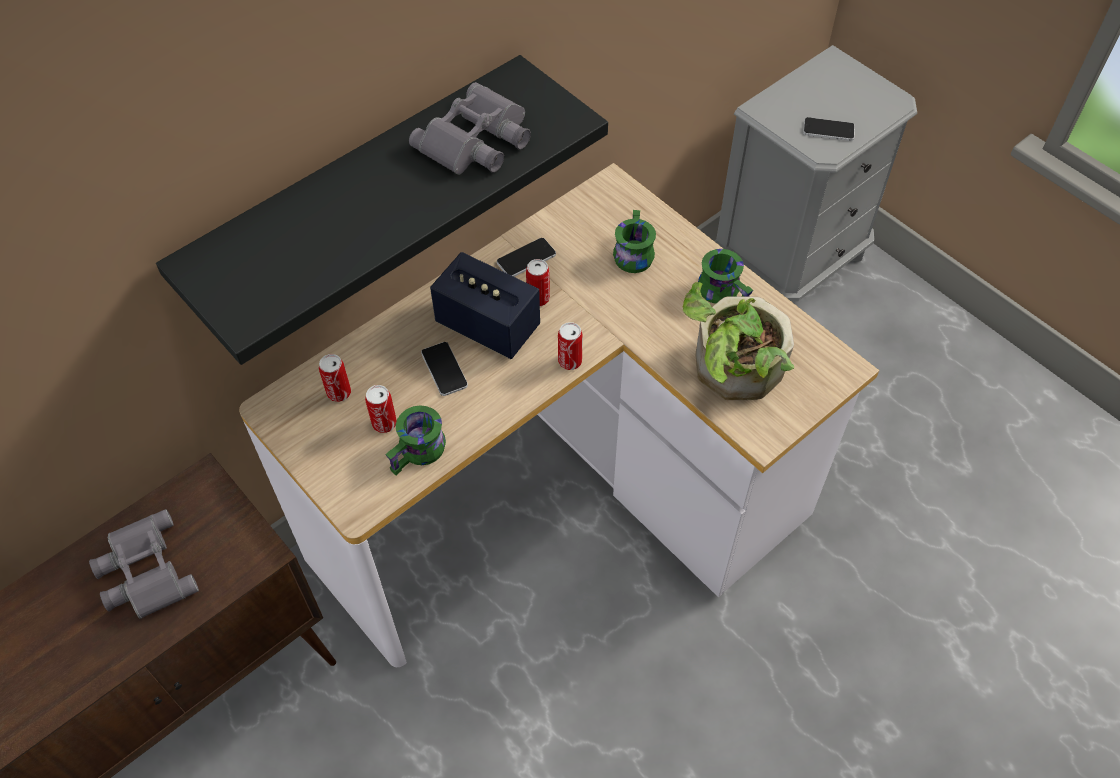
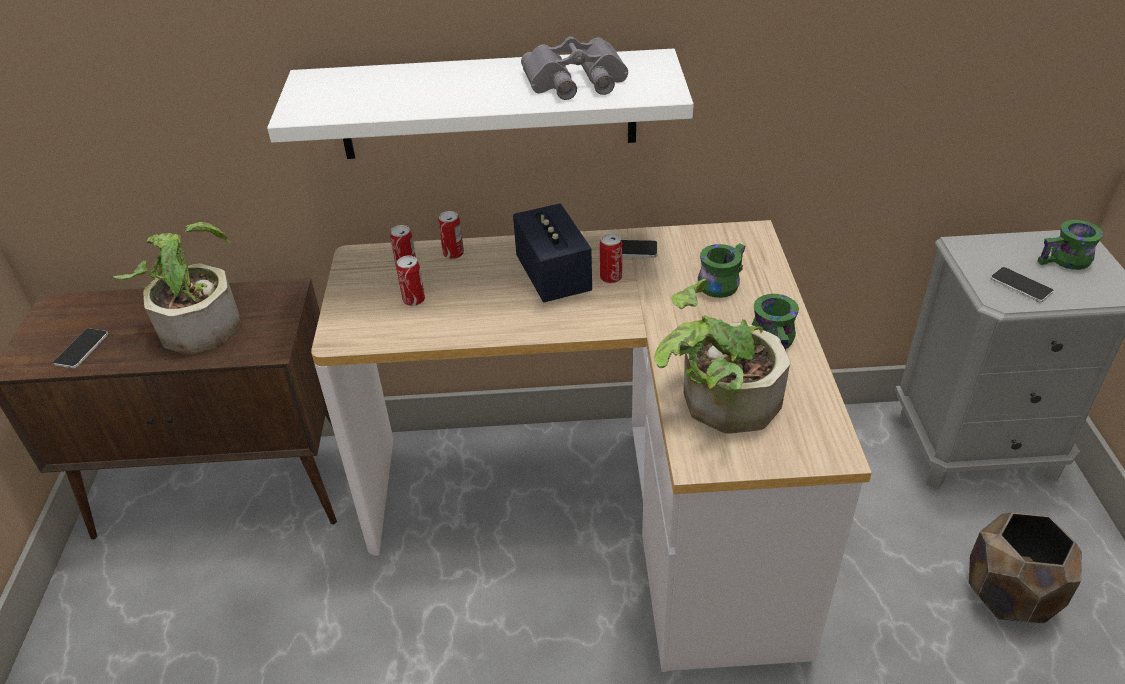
camera: 40 degrees right, 15 degrees down
grey binoculars [89,509,199,619] -> potted plant [113,222,241,355]
black shelf [156,55,608,365] -> white shelf [267,48,694,159]
green mug [385,405,446,475] -> green mug moved to [1037,220,1103,270]
phone [421,342,468,396] -> phone moved to [54,328,108,368]
can [558,322,583,370] -> can moved to [438,211,464,259]
none -> brown planter [969,512,1082,623]

